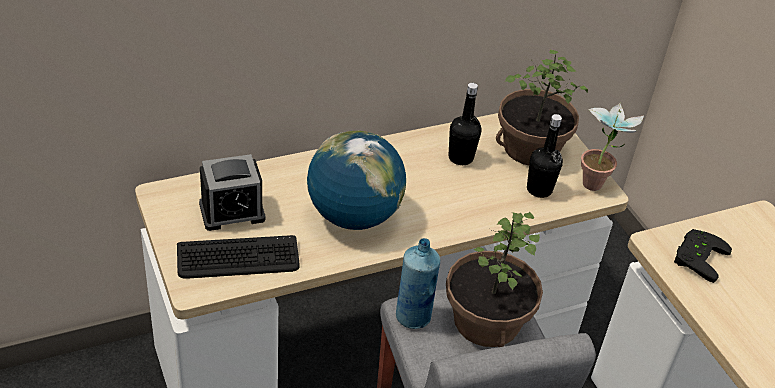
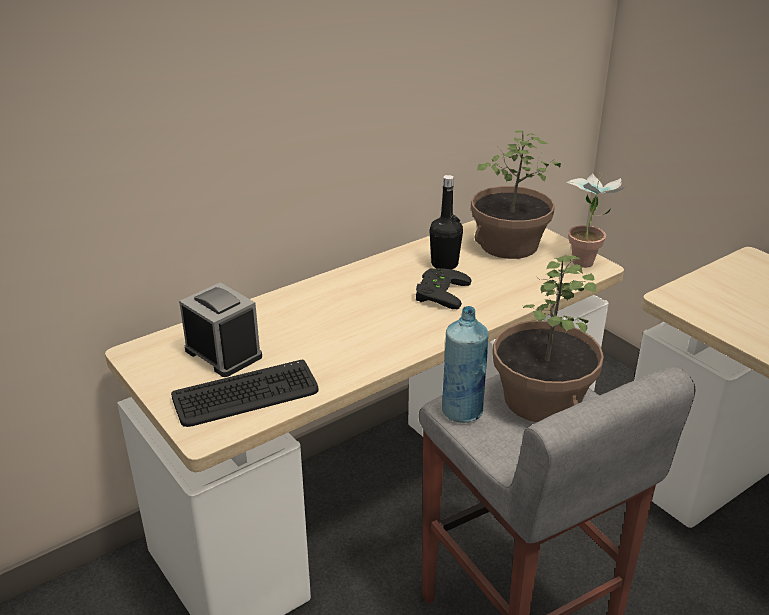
camera: 10 degrees left, 10 degrees down
alarm clock [199,154,266,231] -> alarm clock turned 105 degrees counterclockwise [179,282,262,377]
globe [307,131,406,230] -> none
black bottle [527,114,563,198] -> none
black game controller [674,229,732,283] -> black game controller moved to [416,268,471,309]

